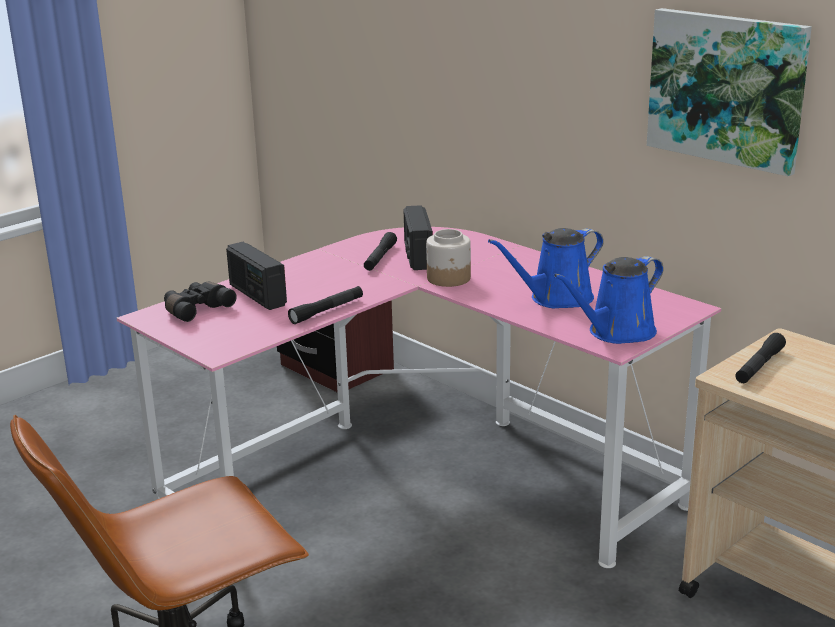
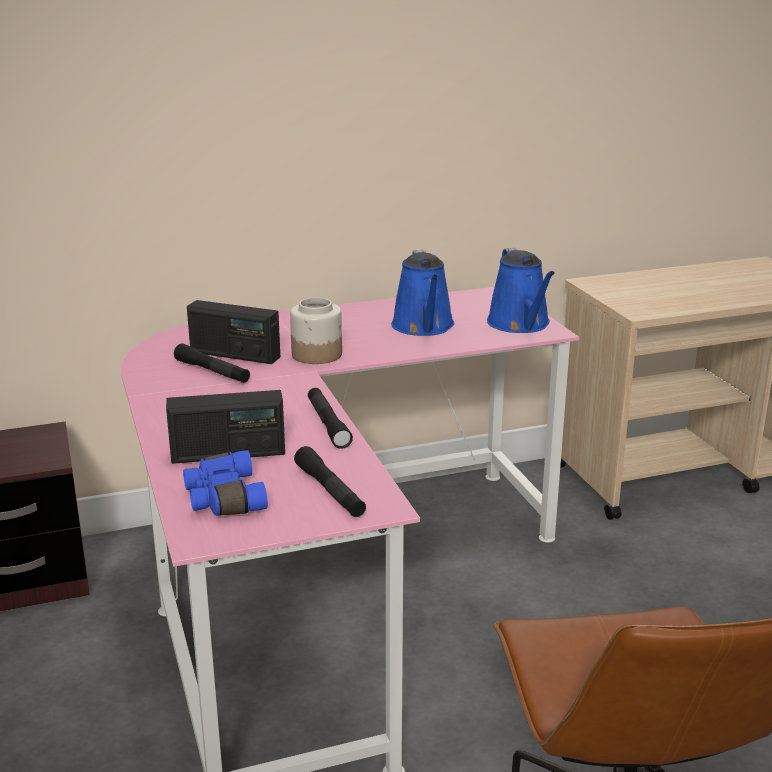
camera: 65 degrees left, 0 degrees up
black binoculars [164,282,237,322] -> blue binoculars [183,450,268,516]
picture [647,8,812,176] -> none
black flashlight [735,333,786,383] -> black flashlight moved to [294,446,366,517]

